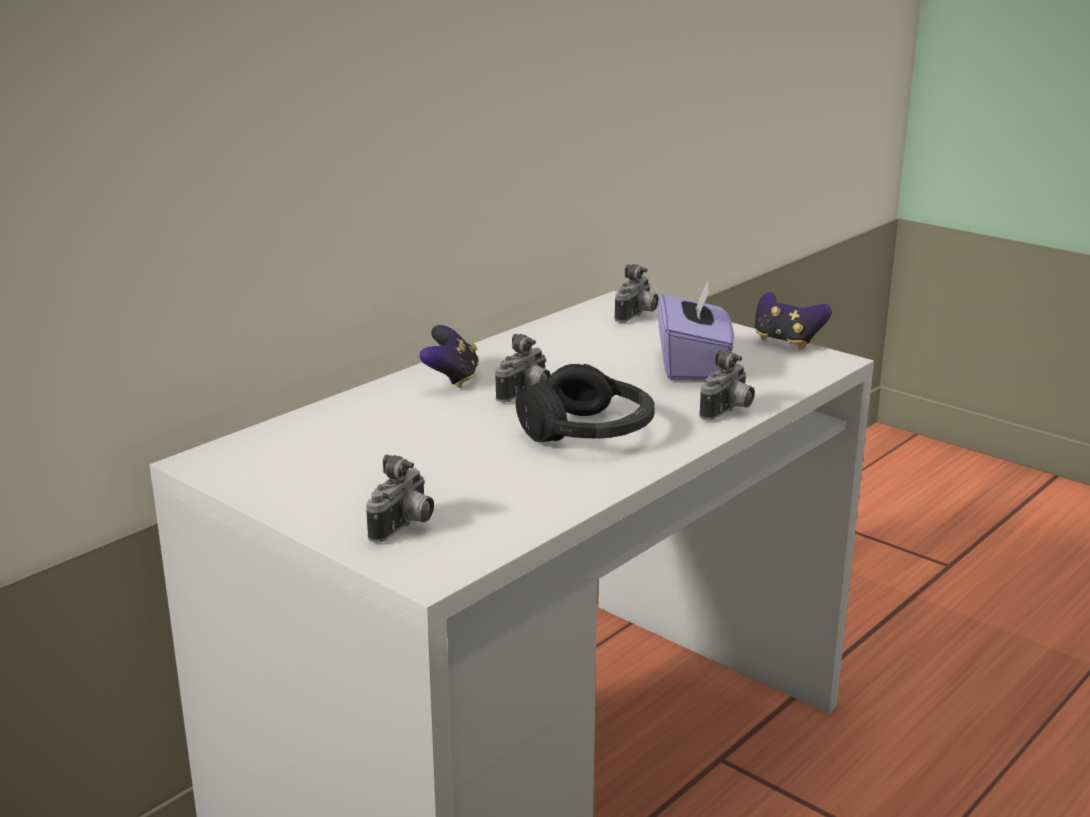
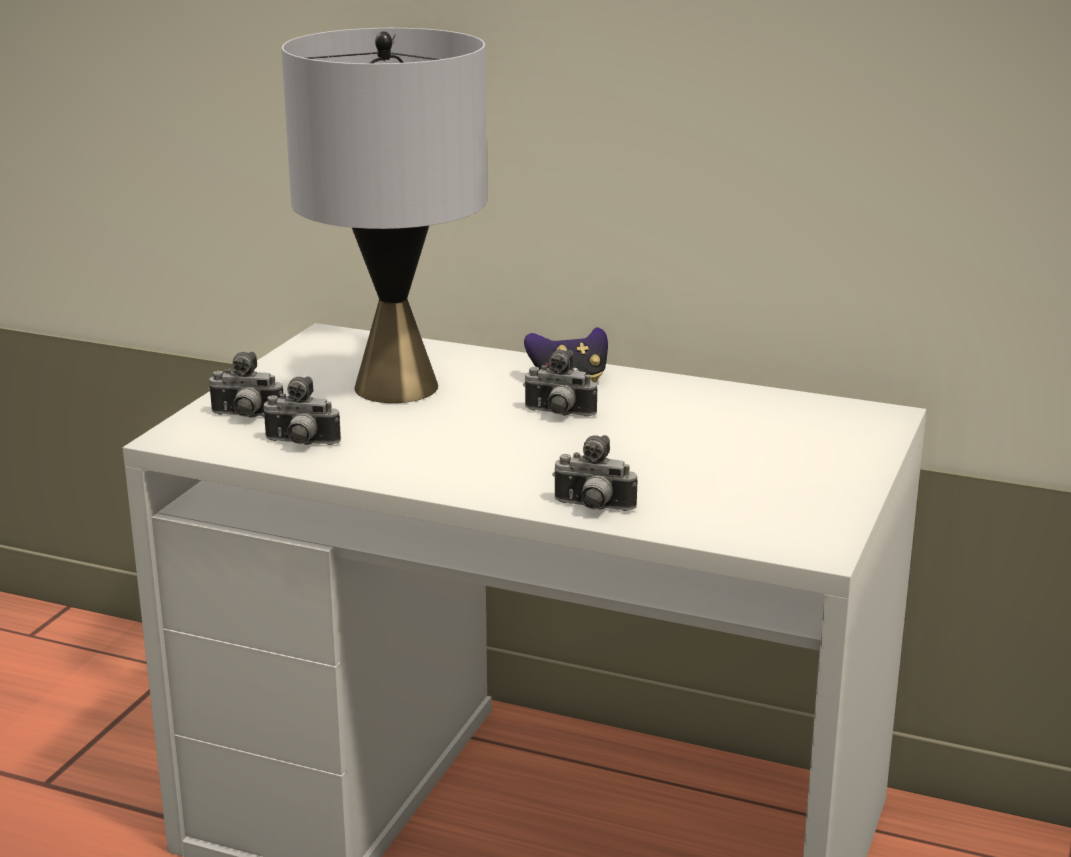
camera: 70 degrees right, 0 degrees up
black headphones [516,364,655,442] -> none
camera [615,264,659,323] -> camera moved to [262,376,341,445]
purple tissue box [658,278,734,381] -> none
game controller [755,292,832,350] -> none
none -> grey table lamp [281,28,487,403]

